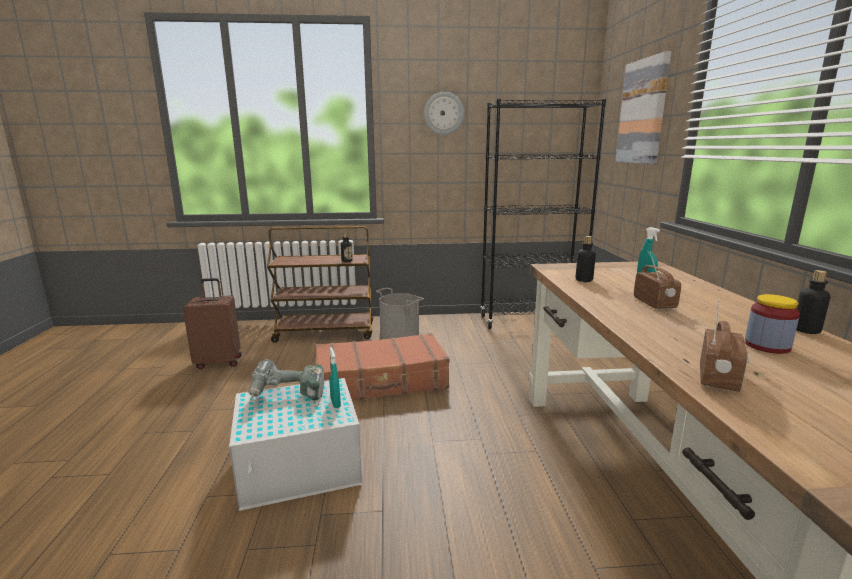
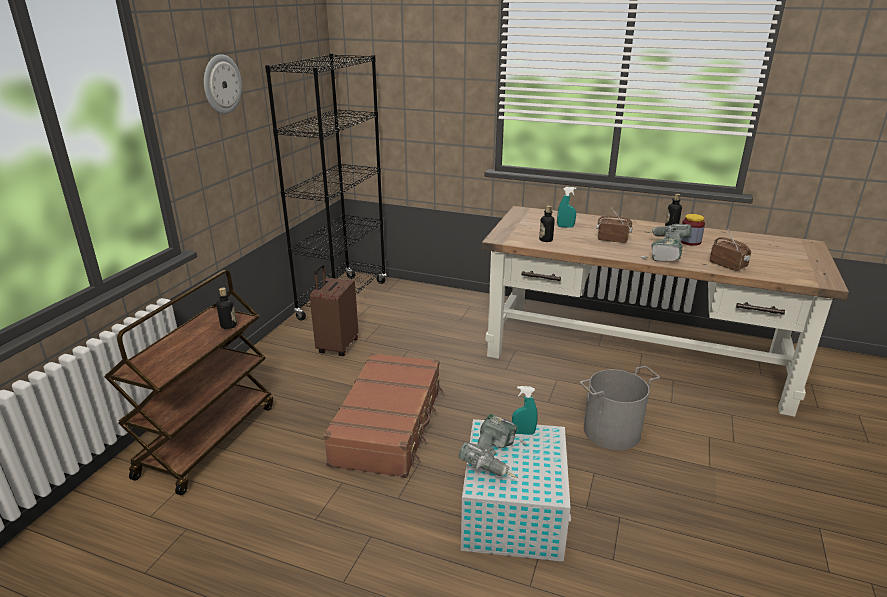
camera: 65 degrees left, 10 degrees up
brown suitcase [183,278,242,369] -> brown suitcase moved to [310,264,358,356]
grey bucket [376,288,424,339] -> grey bucket moved to [580,366,660,450]
picture [615,51,671,164] -> none
none -> power drill [641,224,692,261]

